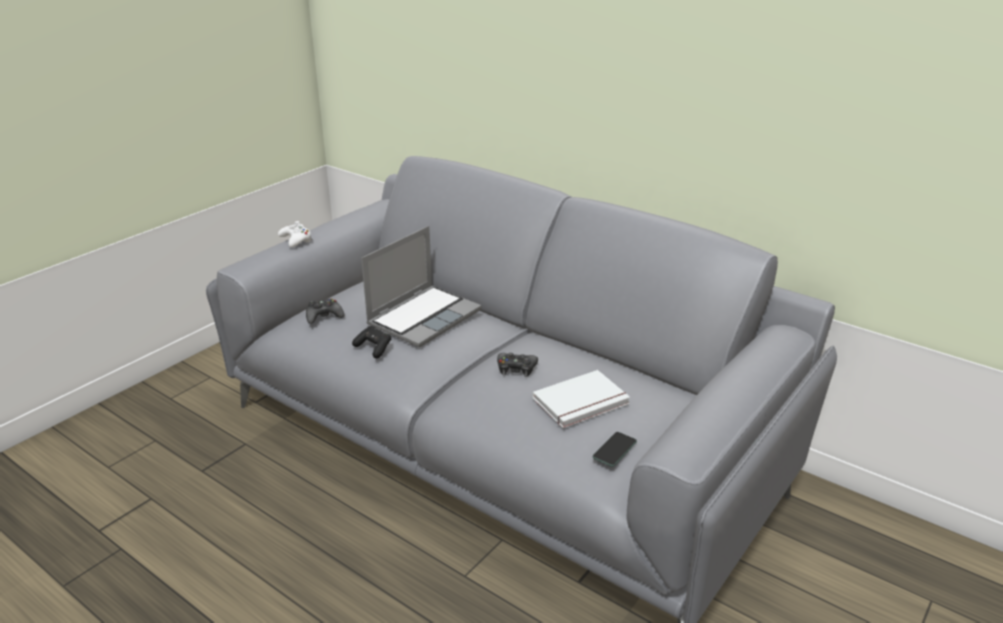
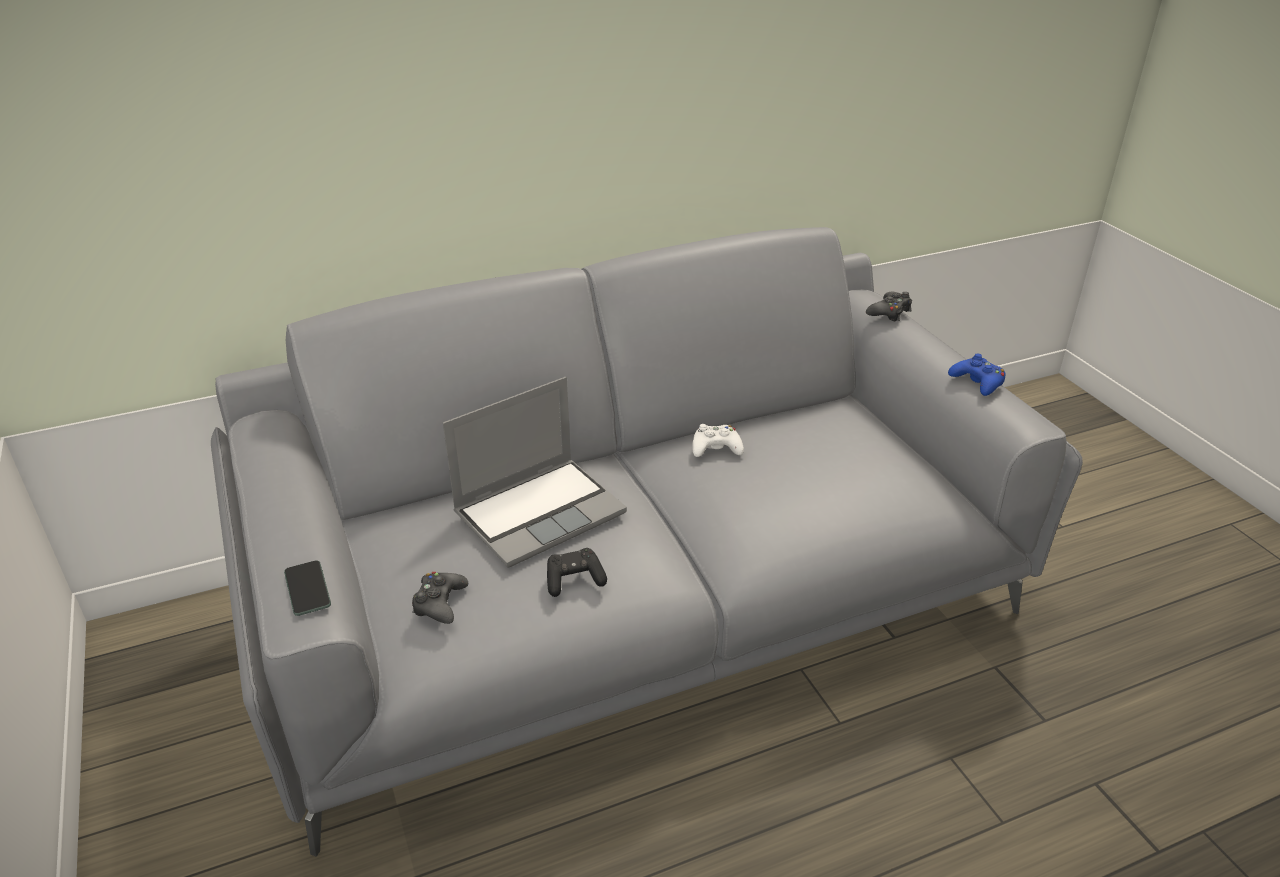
camera: 60 degrees left, 5 degrees up
white game controller [278,221,312,247] -> white game controller moved to [692,424,744,457]
laptop [361,226,482,347] -> laptop turned 75 degrees clockwise [443,377,627,568]
black game controller [497,353,538,377] -> black game controller moved to [866,292,912,321]
white book [532,370,630,428] -> none
phone [593,432,637,467] -> phone moved to [284,560,331,616]
none -> blue game controller [948,353,1006,396]

